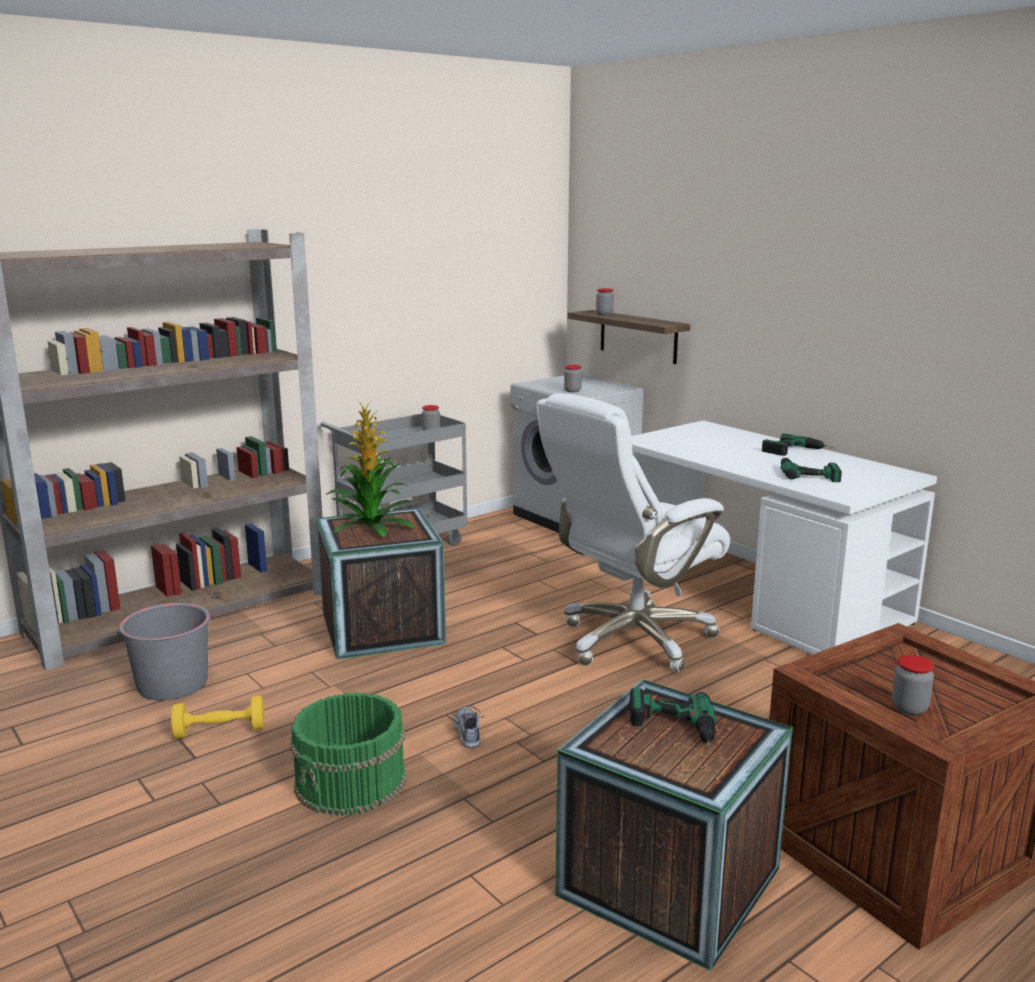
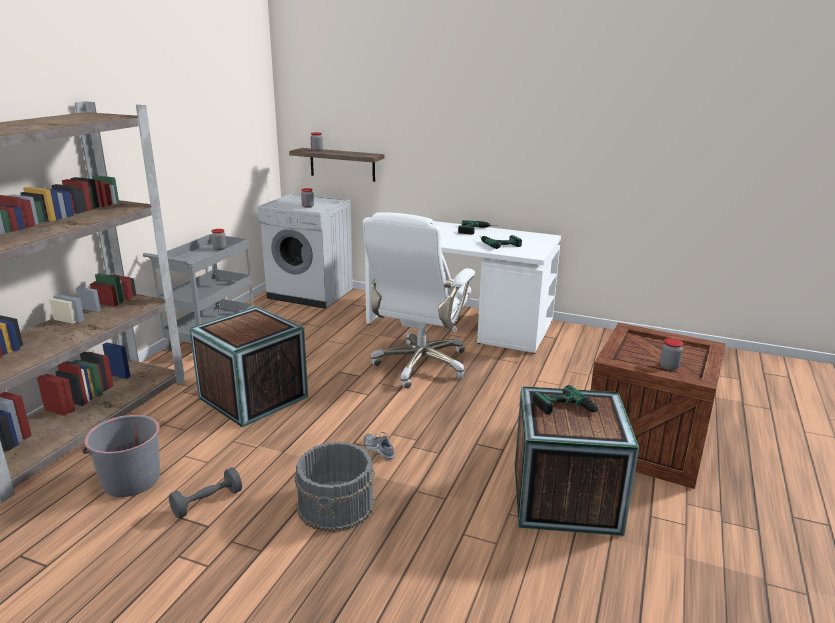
camera: 30 degrees left, 5 degrees up
yellow dumbbell [171,696,264,739] -> grey dumbbell [169,467,242,518]
green bucket [290,692,407,816] -> grey bucket [295,442,375,532]
potted plant [326,401,415,537] -> none

